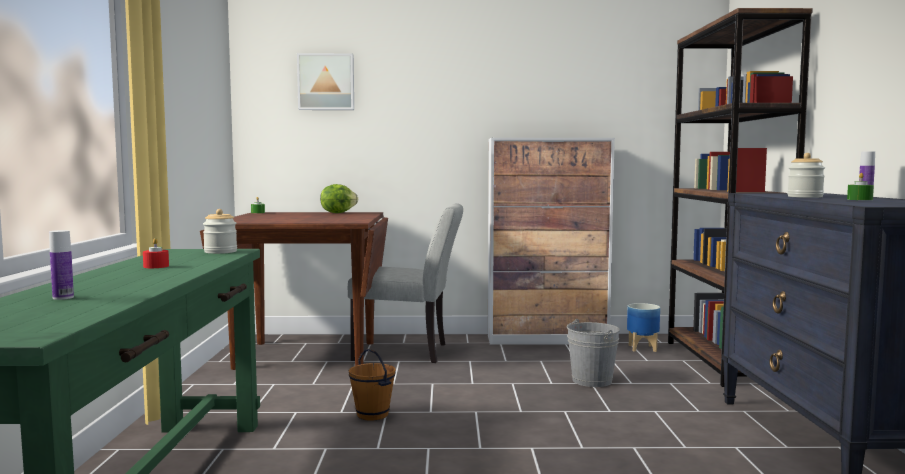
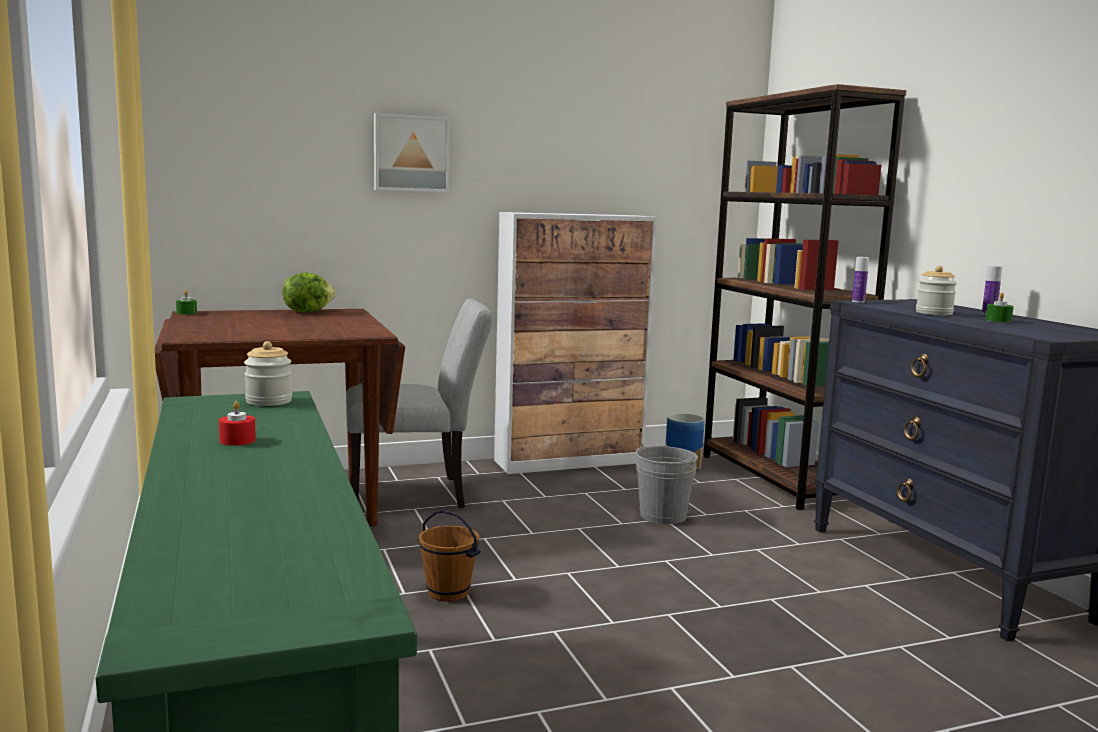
camera: 20 degrees left, 5 degrees up
bottle [49,230,74,300] -> bottle moved to [852,257,869,303]
picture [297,53,354,110] -> picture moved to [374,113,450,192]

